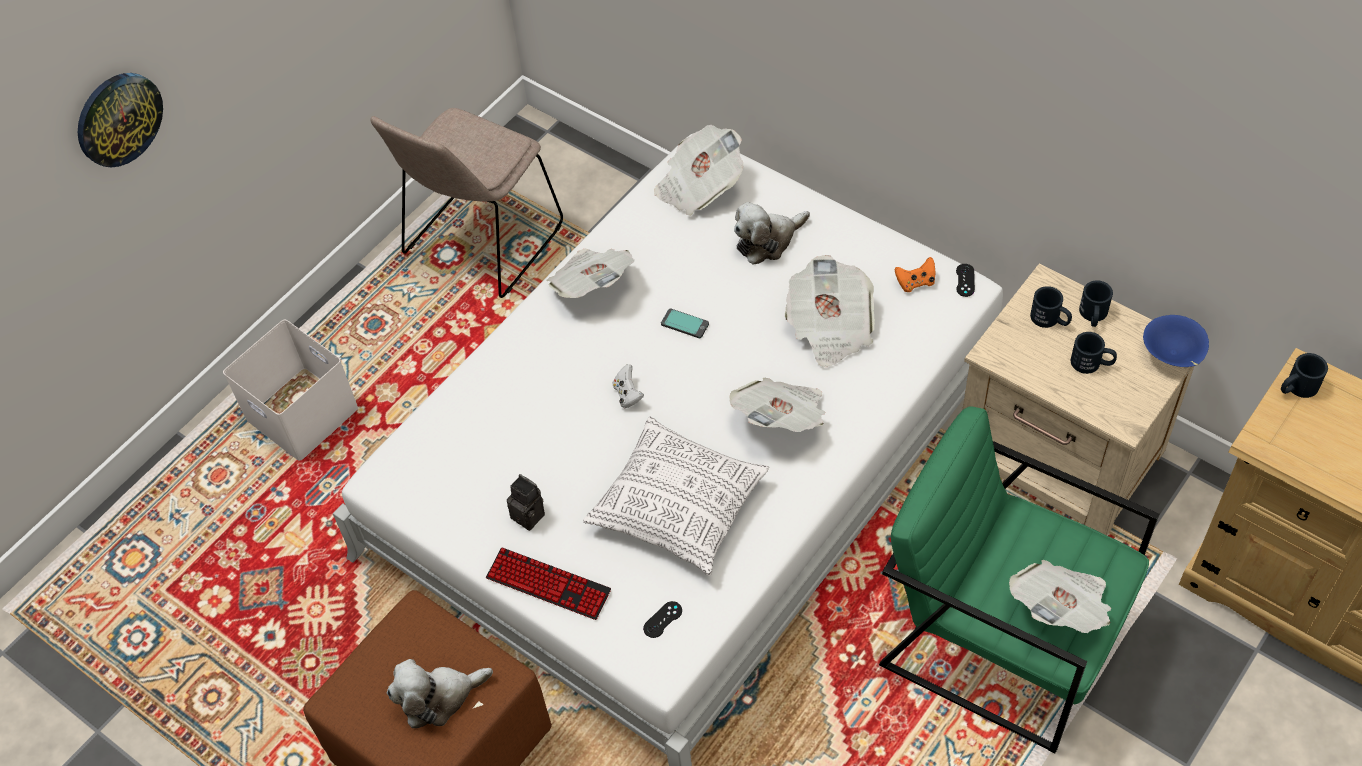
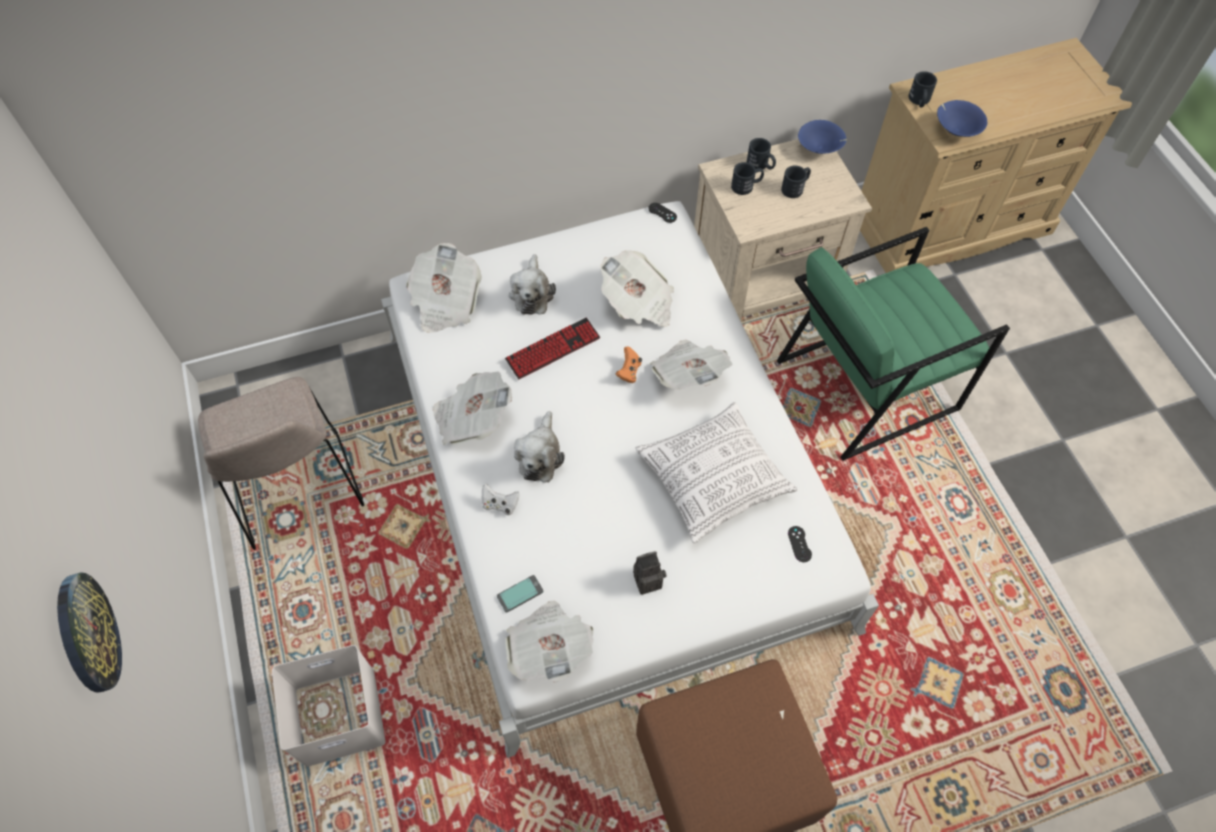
camera: 60 degrees left, 5 degrees up
plush toy [387,659,493,728] -> plush toy moved to [514,411,565,483]
keyboard [486,547,611,620] -> keyboard moved to [505,318,600,379]
white game controller [612,364,644,408] -> white game controller moved to [482,484,520,515]
phone [661,308,709,338] -> phone moved to [497,575,543,613]
orange game controller [895,257,936,292] -> orange game controller moved to [615,346,642,383]
newspaper [1009,560,1111,633] -> newspaper moved to [505,601,594,683]
none -> blue bowl [937,100,988,137]

